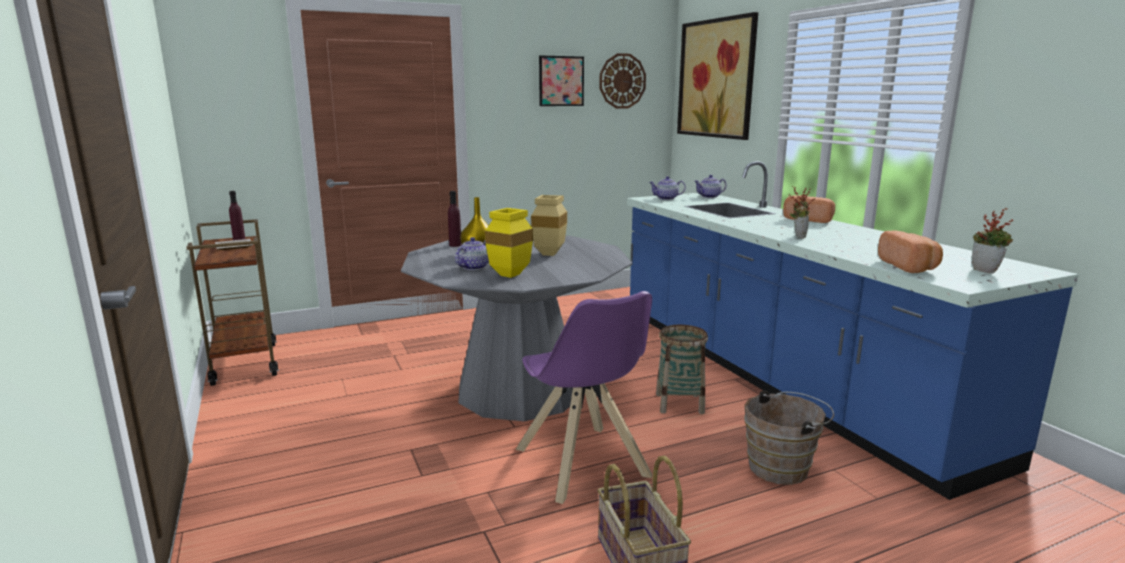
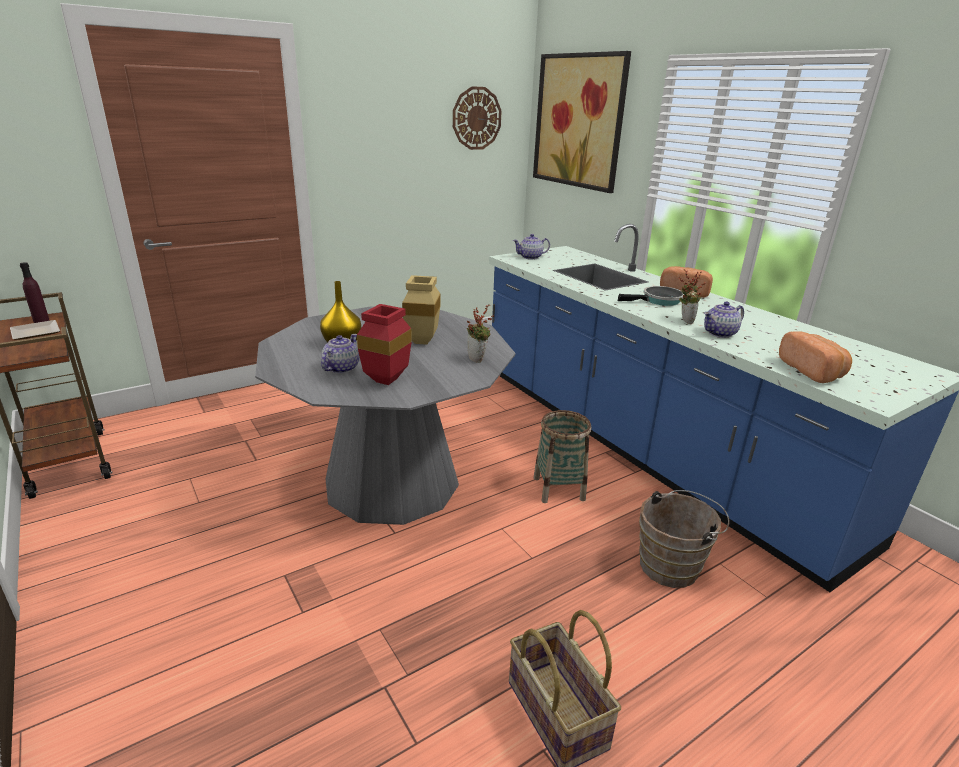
camera: 10 degrees left, 10 degrees up
purple bottle [448,191,462,247] -> none
yellow vase [485,208,533,278] -> red vase [357,304,412,385]
purple chair [516,291,652,504] -> none
picture [539,55,584,106] -> none
teapot [694,175,727,198] -> teapot moved to [704,302,744,338]
potted plant [972,208,1013,274] -> potted plant moved to [467,305,494,363]
none -> frying pan [618,286,684,306]

